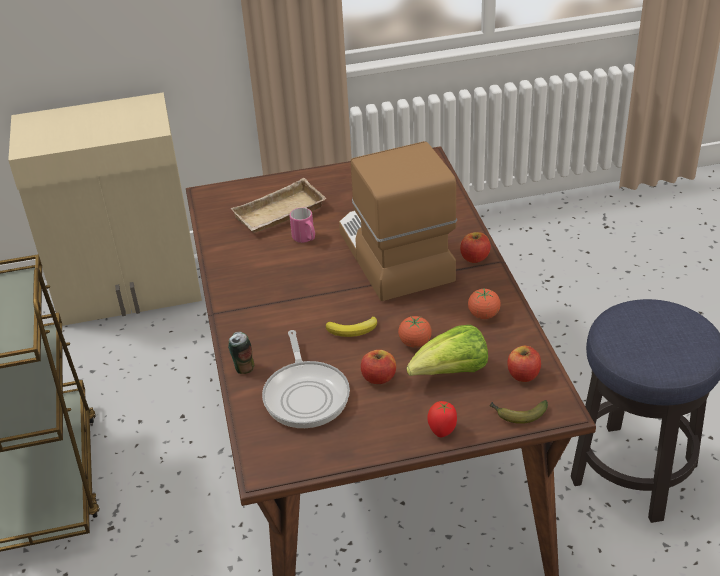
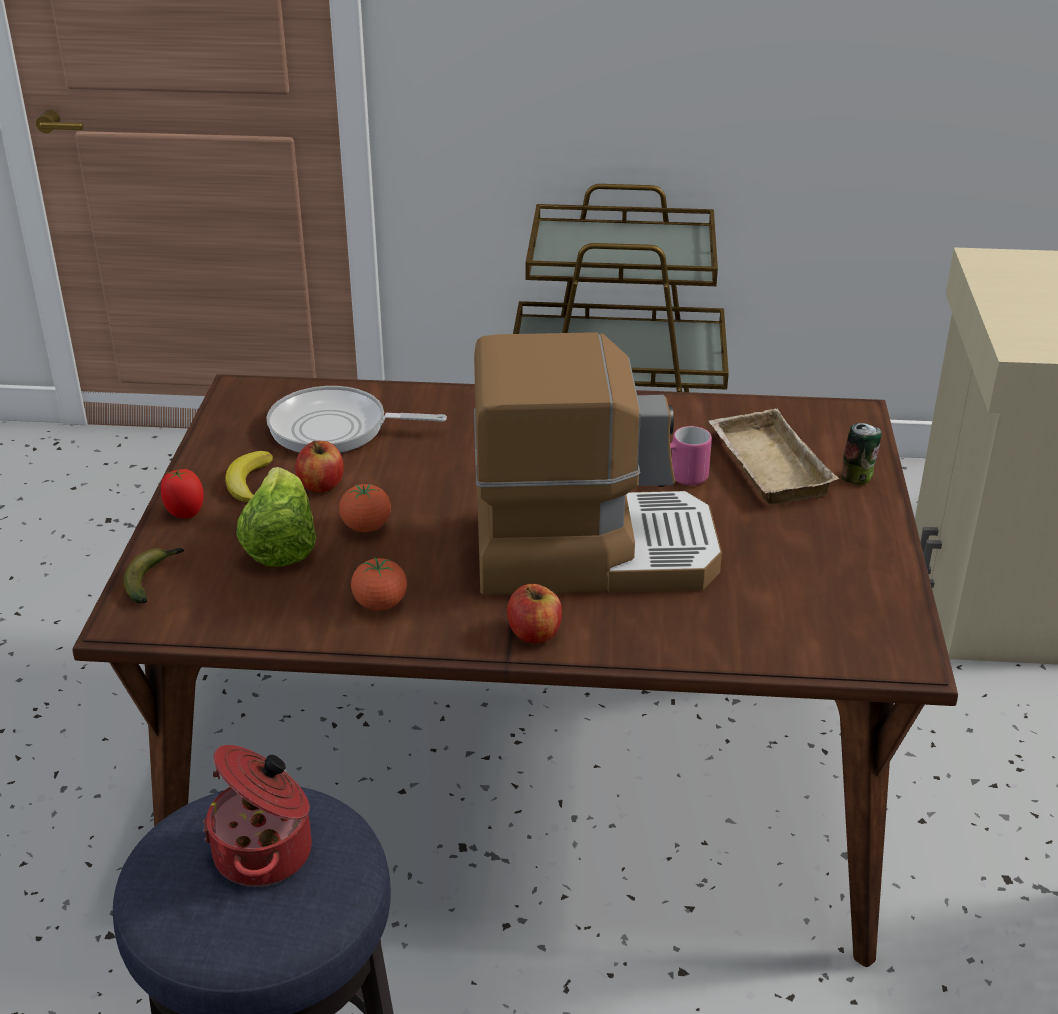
camera: 105 degrees right, 5 degrees down
can [228,332,255,374] -> can moved to [841,423,881,485]
banana [326,316,377,337] -> banana moved to [225,451,273,502]
apple [507,346,541,382] -> none
none -> cooking pot [203,745,312,887]

